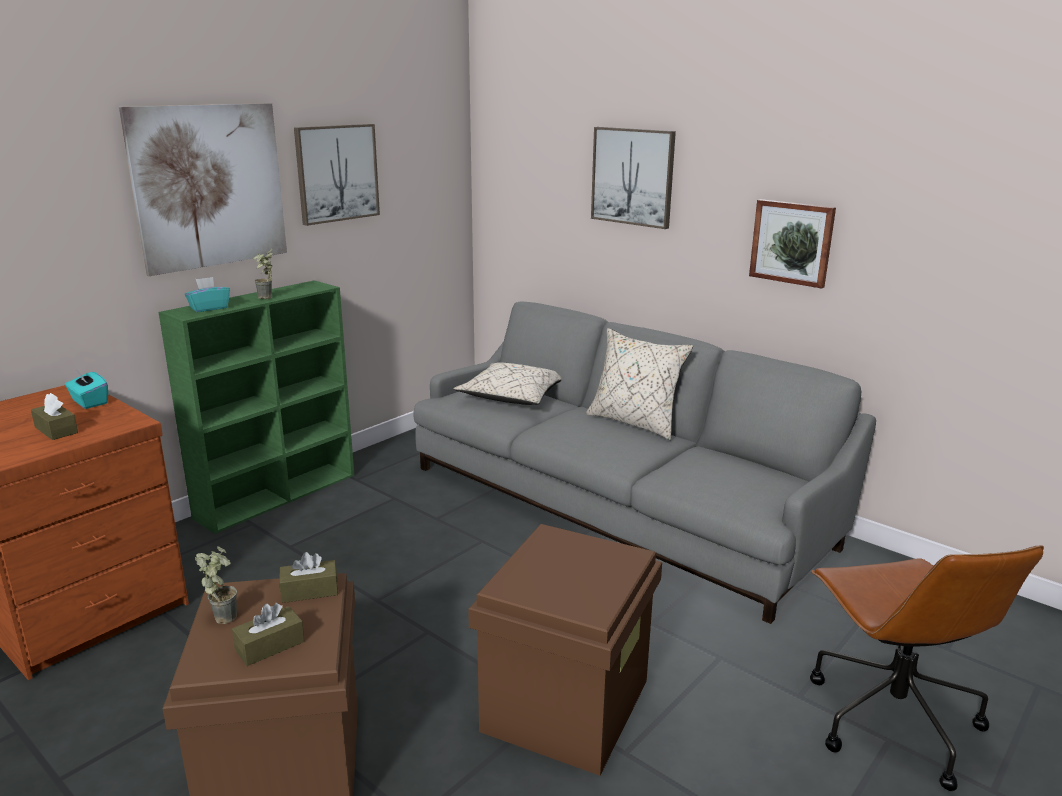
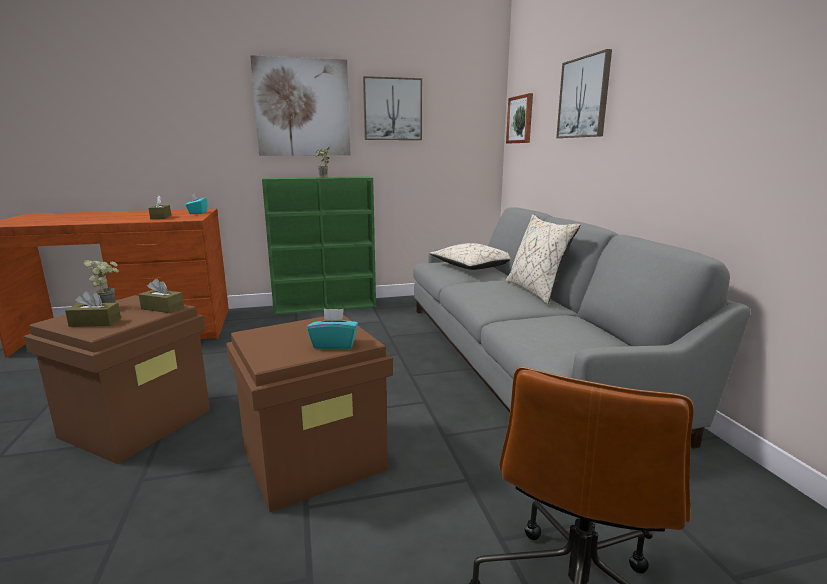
camera: 35 degrees right, 5 degrees down
turquoise tissue box [185,277,230,312] -> turquoise tissue box moved to [307,309,358,349]
picture [749,199,836,289] -> picture moved to [506,93,533,143]

